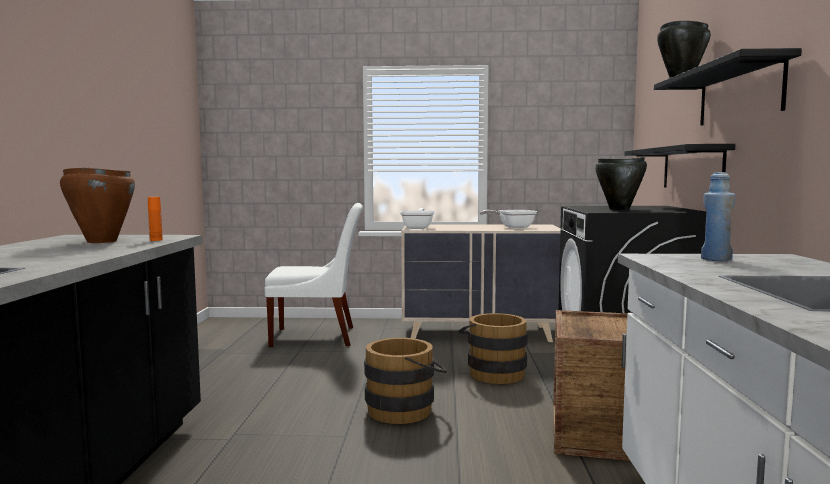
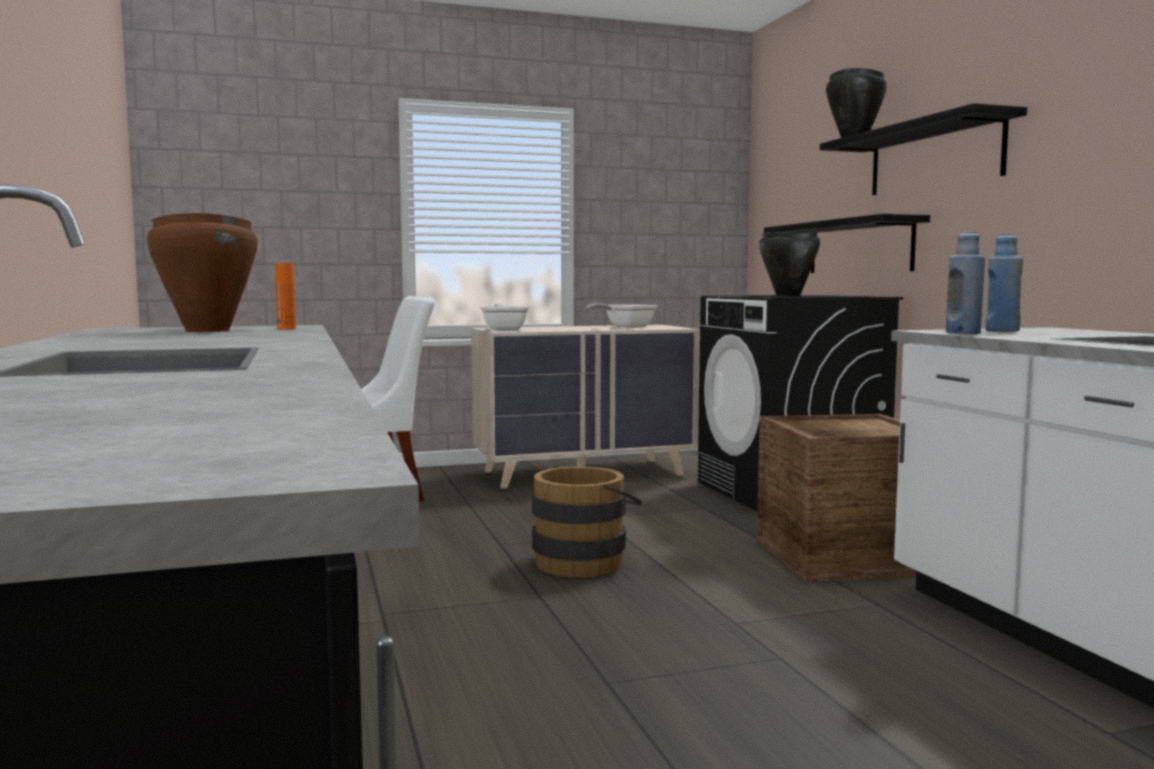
camera: 20 degrees left, 0 degrees up
brown bucket [458,313,528,384] -> none
none -> blue bottle [946,232,985,334]

